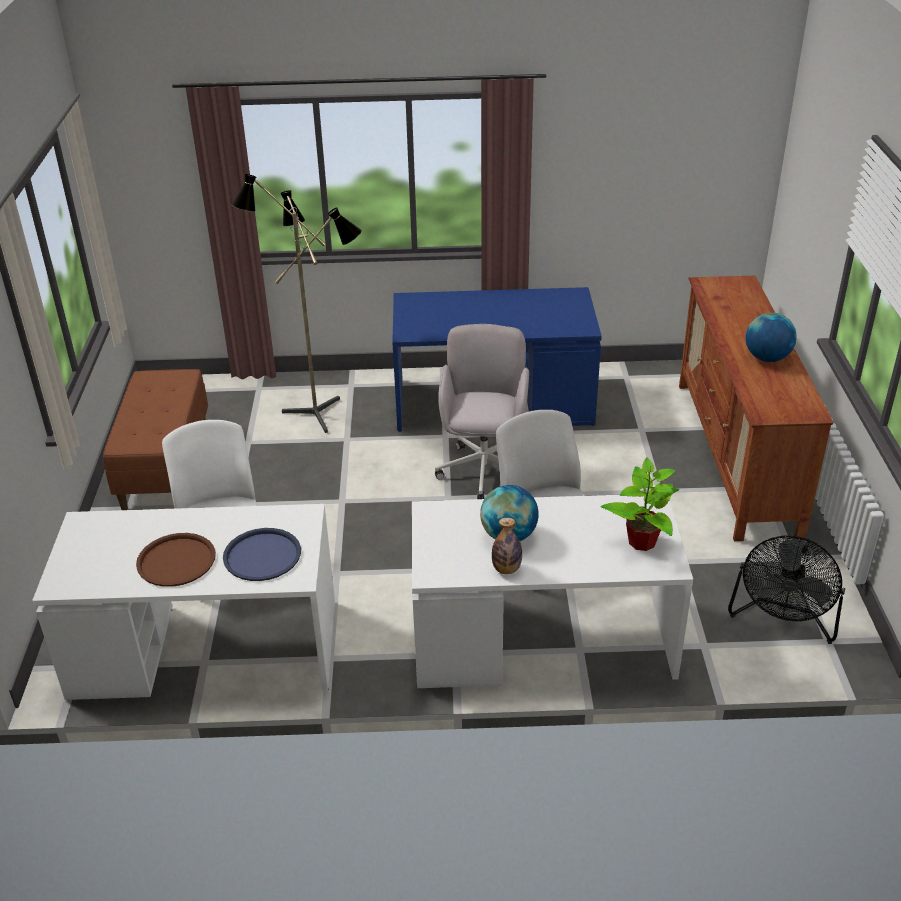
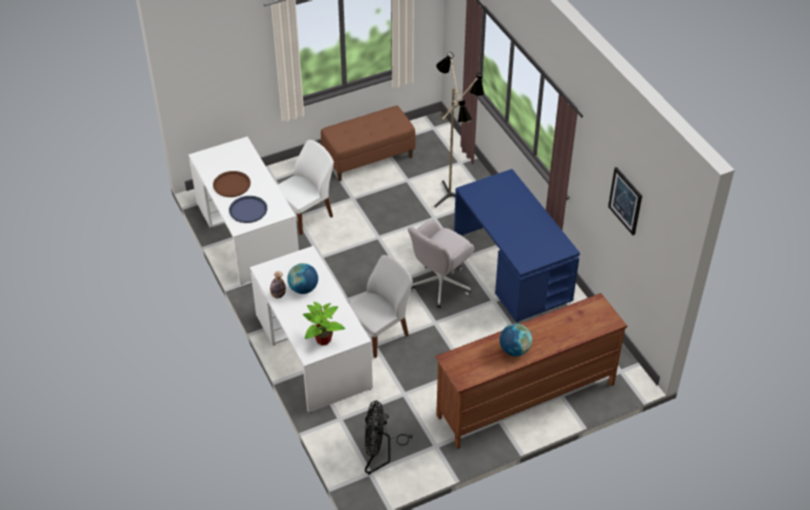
camera: 65 degrees right, 10 degrees up
grey office chair [435,324,529,499] -> grey office chair turned 150 degrees clockwise [408,220,474,308]
none -> picture [608,167,642,235]

